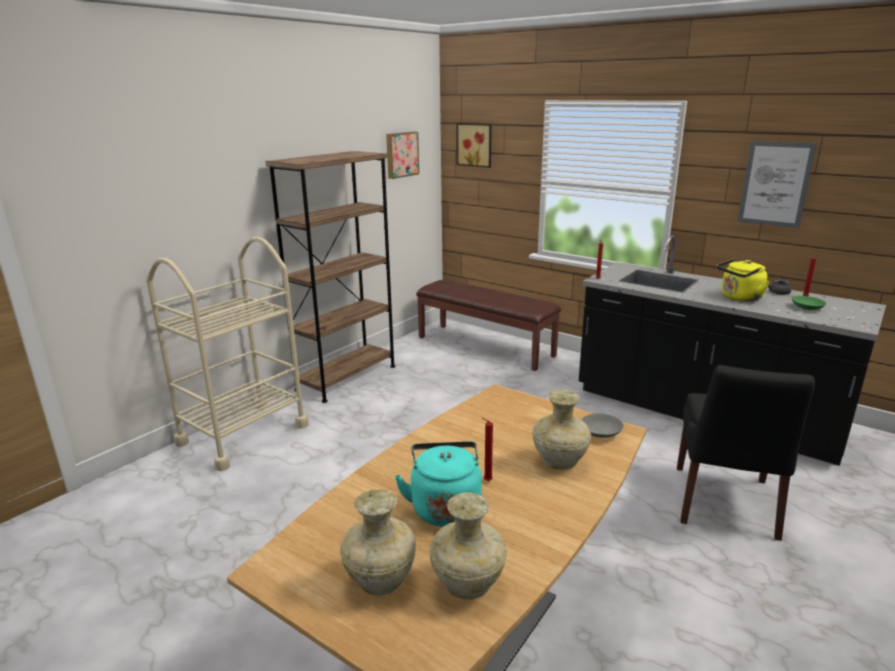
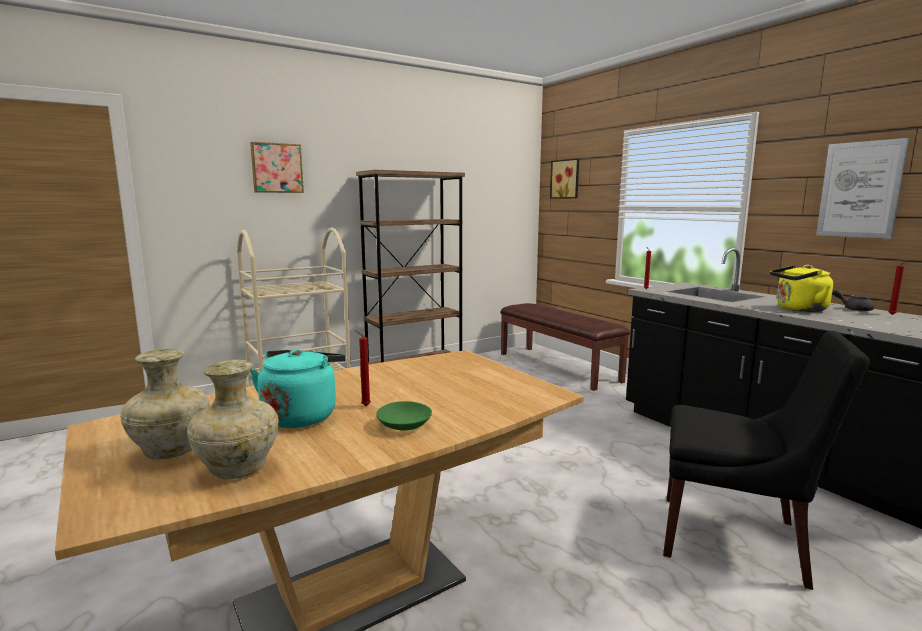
camera: 20 degrees right, 10 degrees down
picture [386,132,419,179] -> picture moved to [250,142,304,193]
beige vase [532,390,591,470] -> none
grey bowl [581,413,624,438] -> none
black chair [677,365,815,541] -> black chair turned 105 degrees counterclockwise [663,331,870,590]
green bowl [792,296,826,310] -> green bowl moved to [376,401,432,430]

